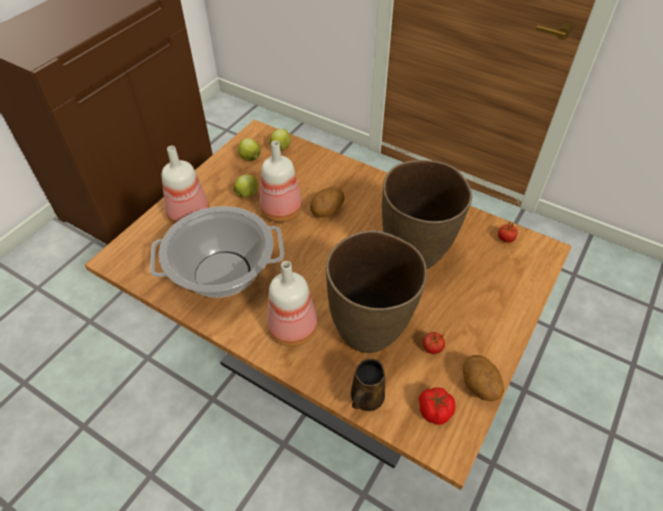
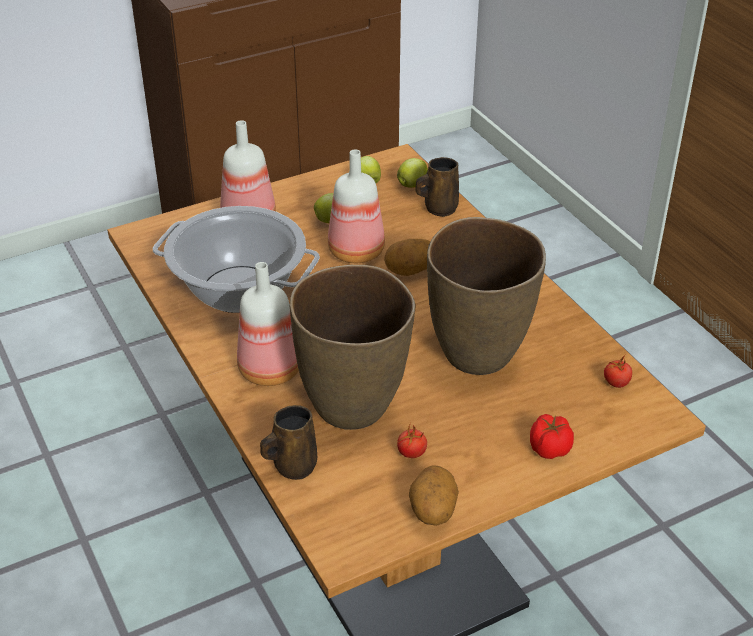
camera: 30 degrees right, 10 degrees down
tomato [419,387,456,425] -> tomato moved to [530,414,574,459]
none -> brown mug [415,157,459,217]

